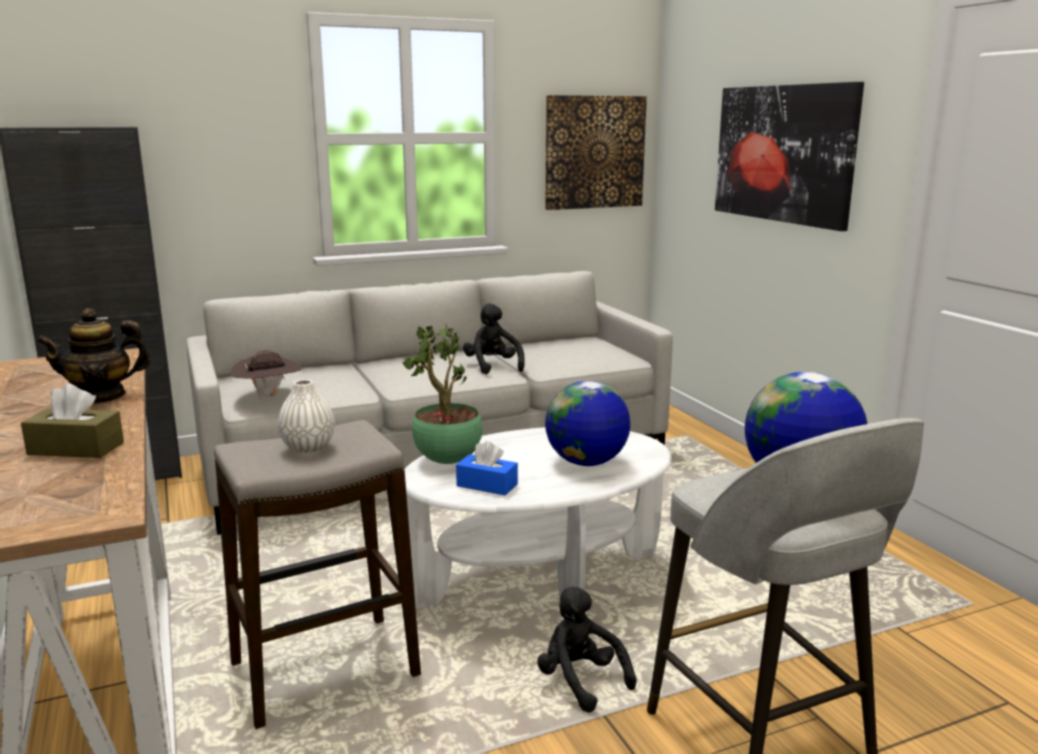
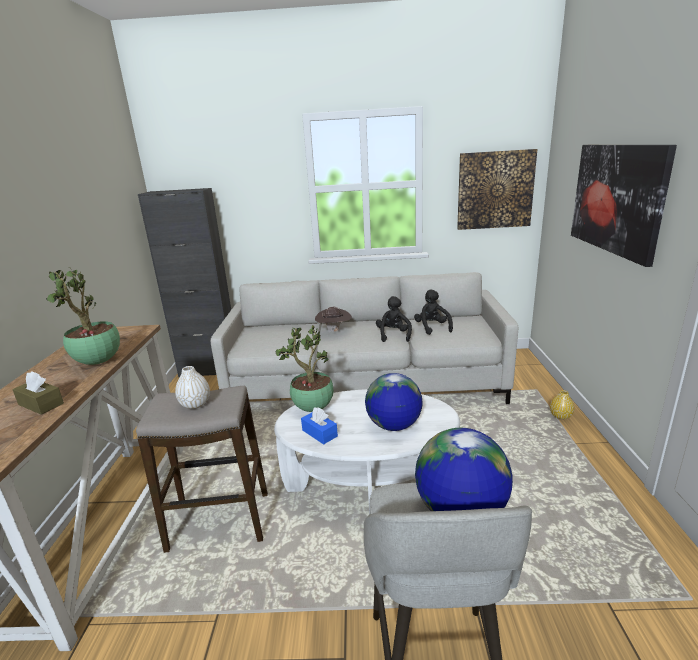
camera: 25 degrees right, 5 degrees up
teapot [37,308,152,403] -> potted plant [46,267,120,365]
brown hat [230,350,303,400] -> brown hat moved to [315,307,352,333]
black plush toy [537,587,637,713] -> black plush toy moved to [414,289,453,335]
none -> yellow vase [550,390,574,419]

